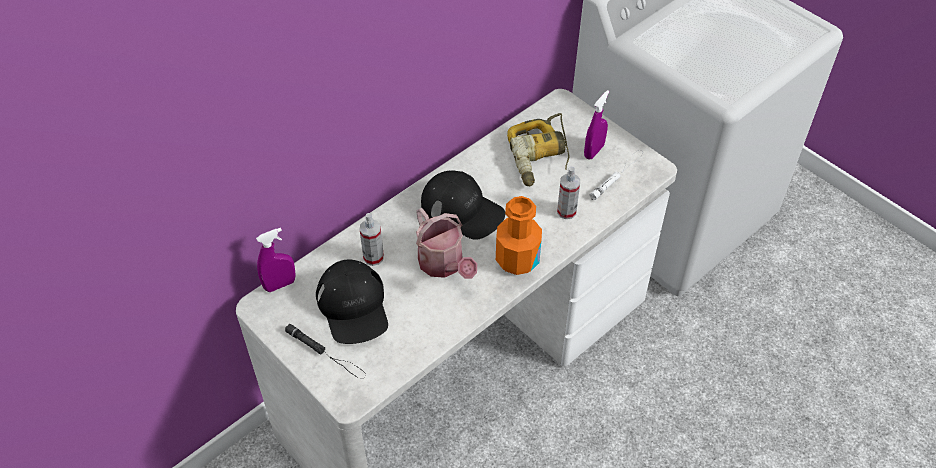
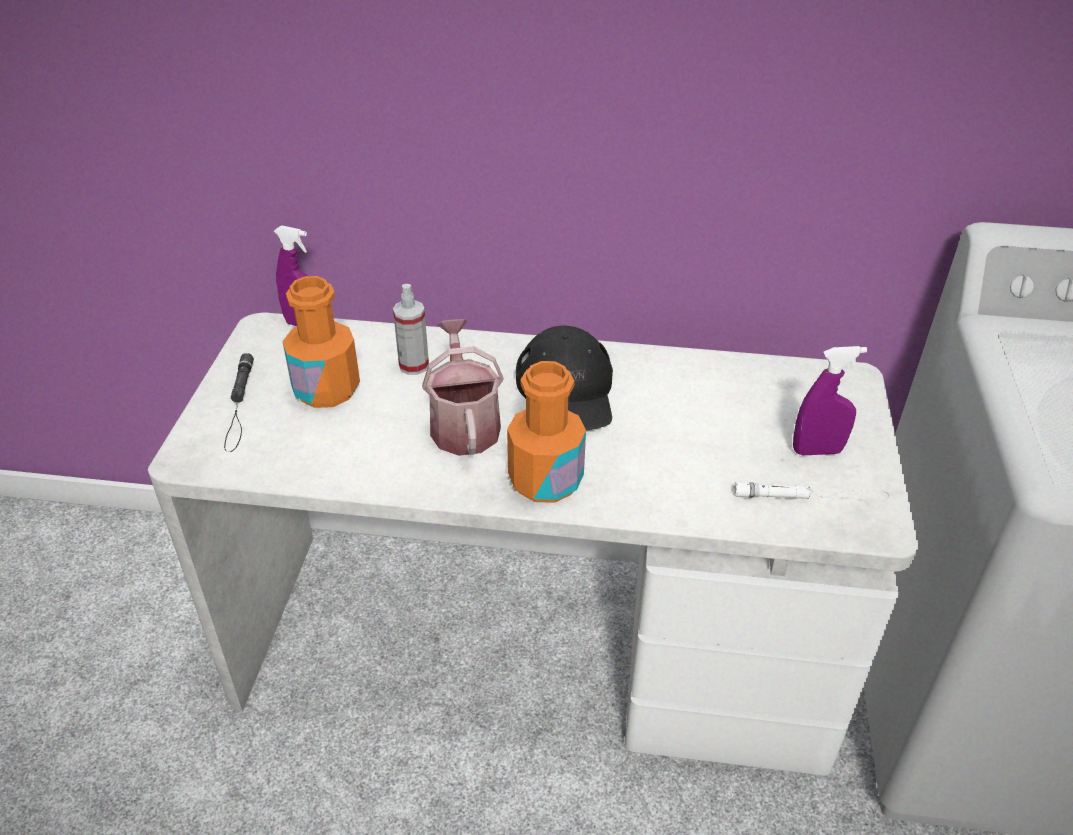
camera: 50 degrees right, 10 degrees down
black cap [316,260,388,344] -> orange bottle [282,276,360,408]
watering can [416,208,477,279] -> watering can turned 150 degrees clockwise [422,319,504,456]
power drill [507,113,570,186] -> none
spray bottle [557,167,580,219] -> none

